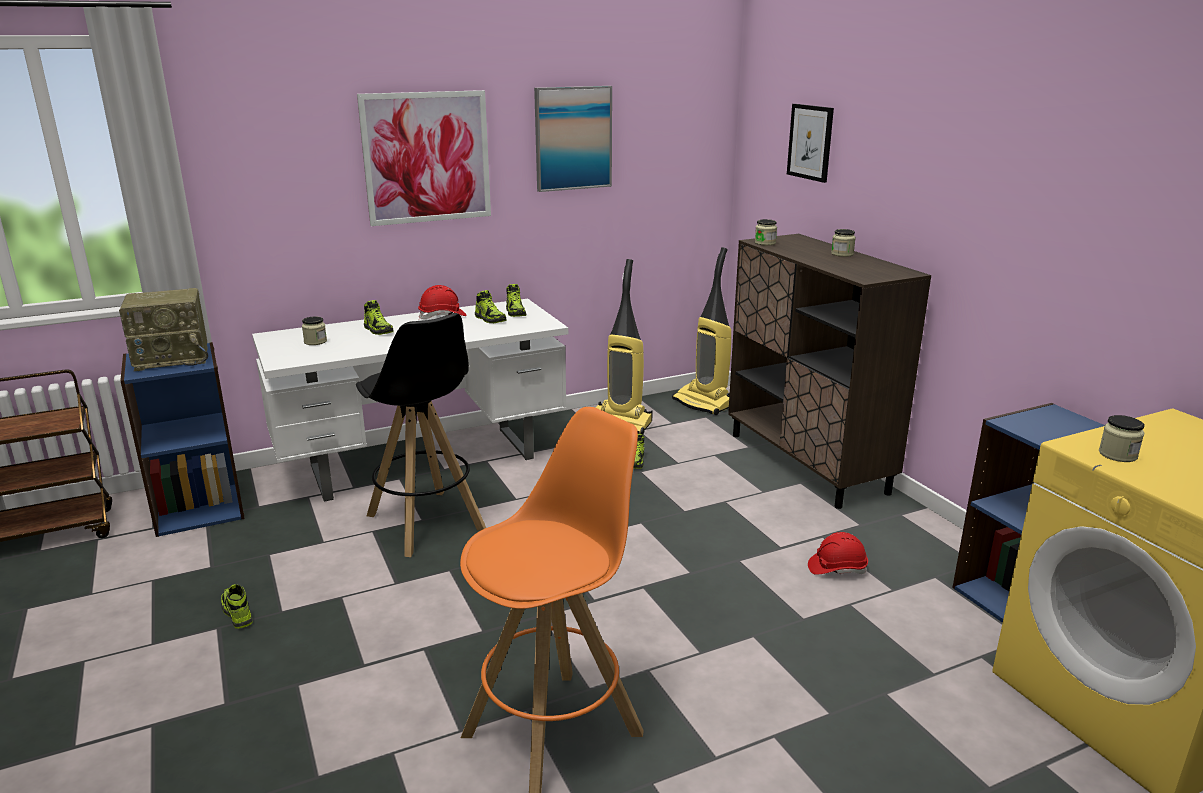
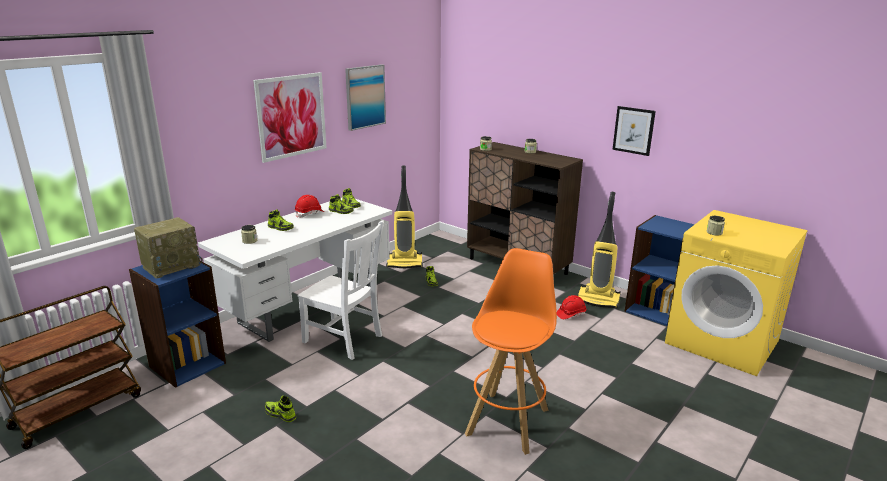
camera: 25 degrees left, 0 degrees up
black stool [356,313,486,557] -> white chair [298,221,384,360]
vacuum cleaner [672,247,731,415] -> vacuum cleaner moved to [578,192,621,308]
picture [787,104,834,183] -> picture moved to [612,106,656,156]

